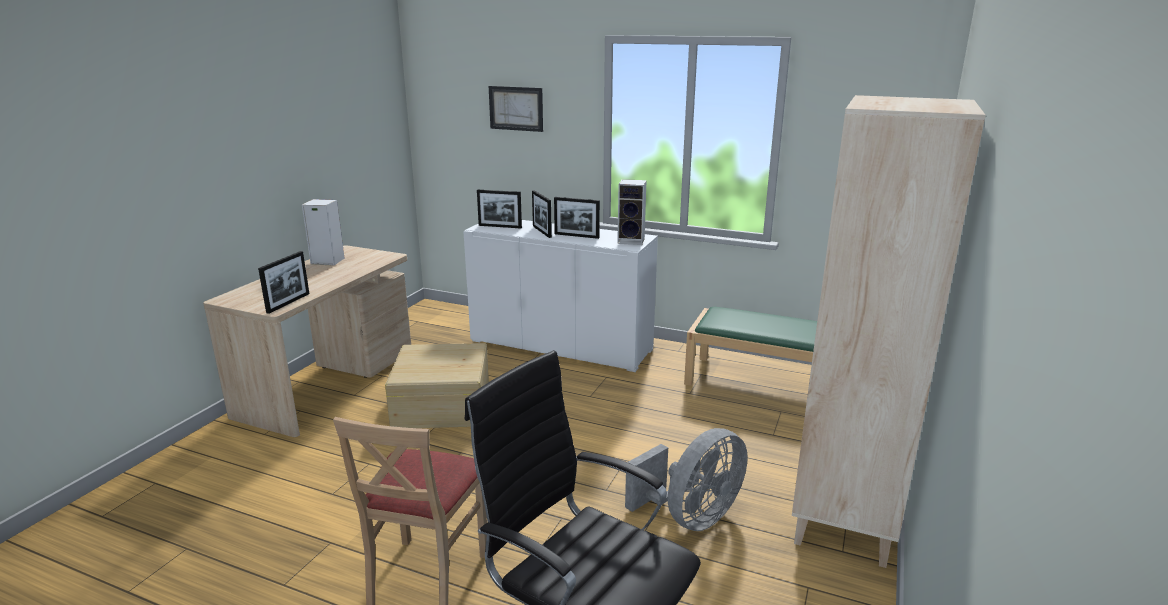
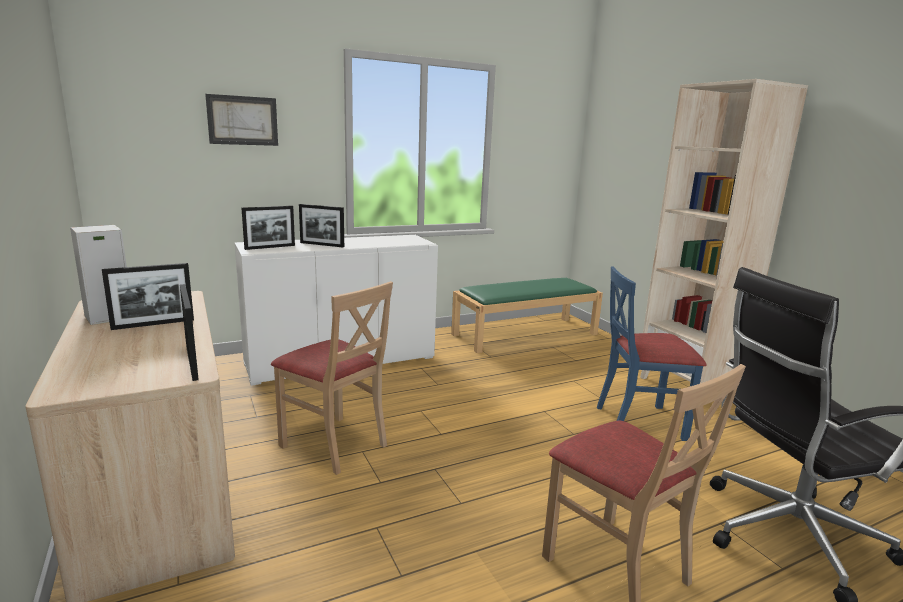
camera: 50 degrees left, 5 degrees down
beige storage box [385,343,489,428] -> beige chair [271,281,393,475]
picture frame [554,197,600,239] -> picture frame moved to [102,263,194,330]
speaker [617,179,647,245] -> none
grey fan [625,428,748,531] -> blue chair [597,266,707,441]

